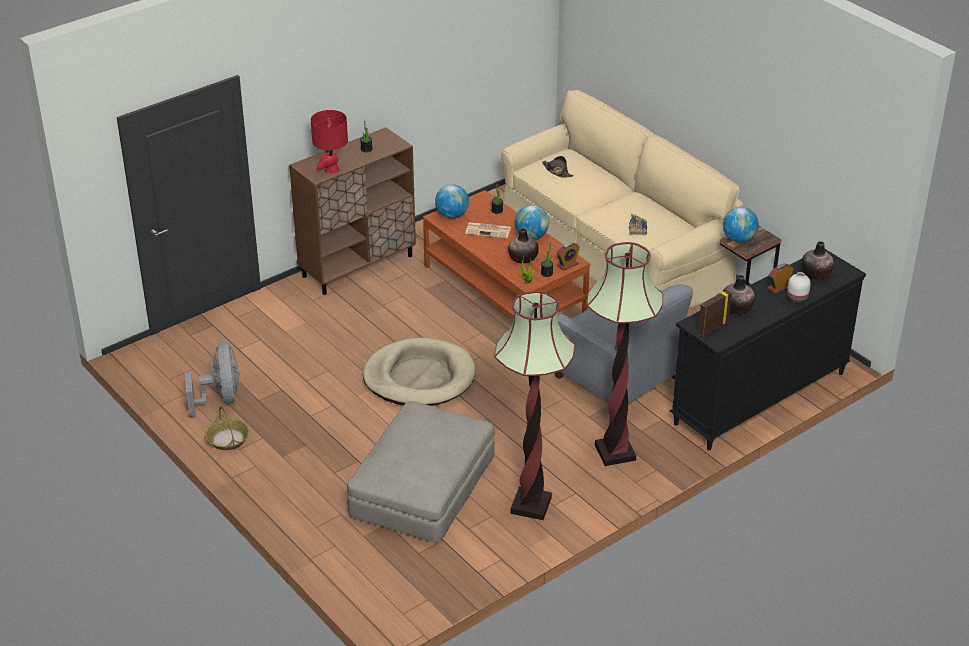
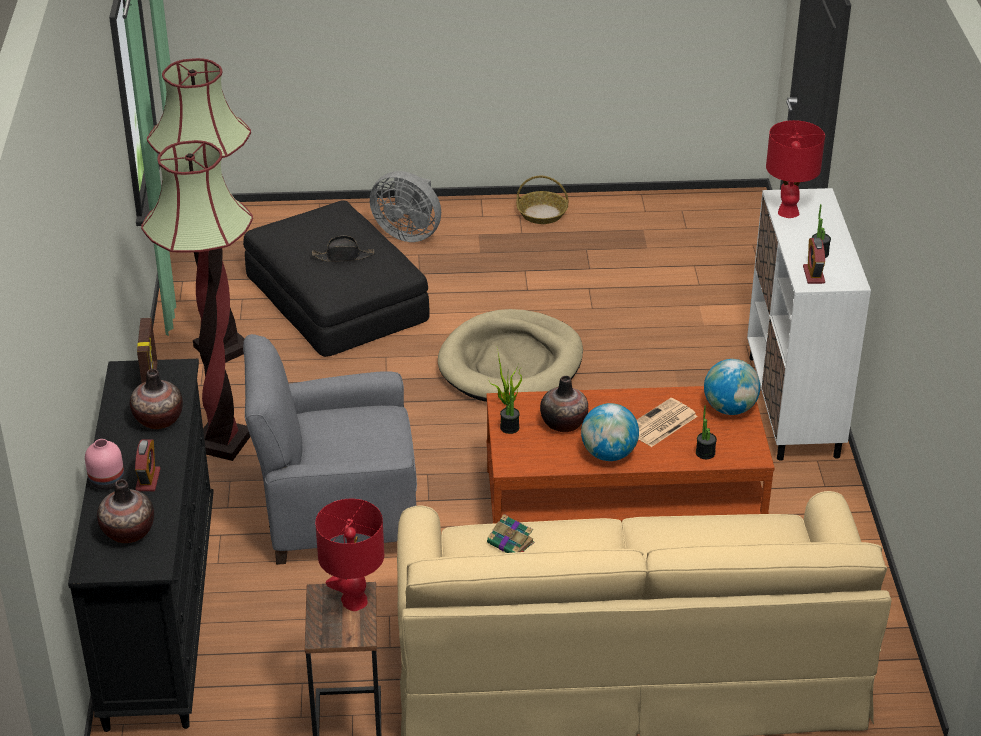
camera: 125 degrees right, 0 degrees up
grey fan [185,342,240,417] -> grey fan moved to [370,171,441,242]
brown cabinet [289,128,416,295] -> white cabinet [747,188,871,461]
beige ottoman [347,401,495,542] -> black ottoman [243,200,430,357]
black hat [542,156,574,178] -> black hat moved to [312,236,375,262]
alarm clock [557,243,580,271] -> alarm clock moved to [803,238,825,284]
globe [723,207,759,243] -> red table lamp [315,499,384,611]
white vase [787,272,811,304] -> pink vase [85,439,124,490]

